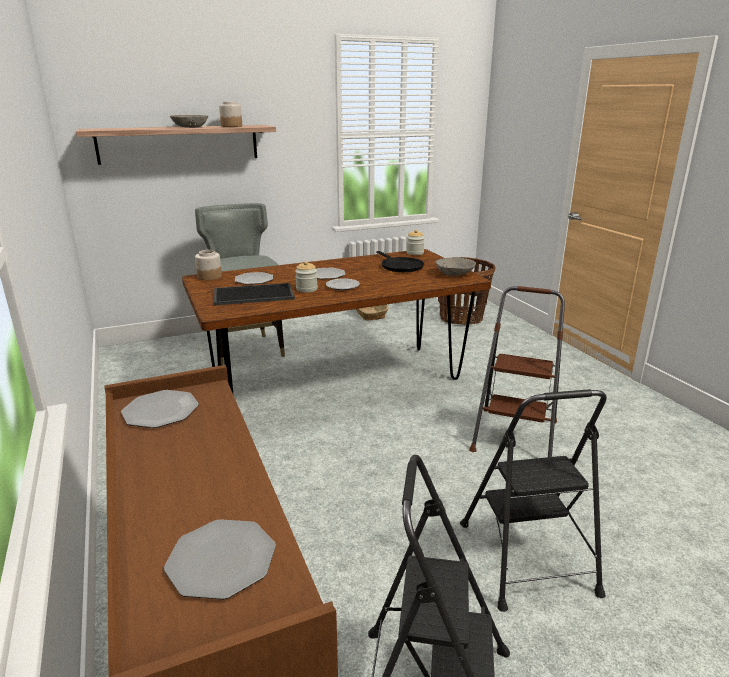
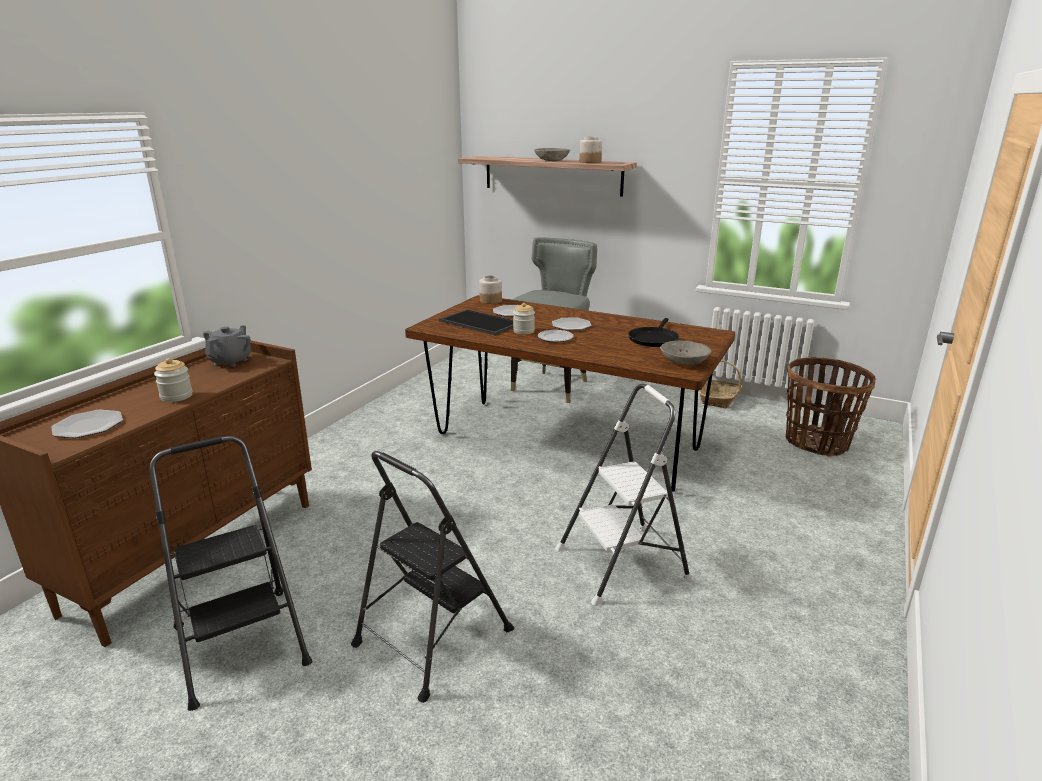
camera: 50 degrees right, 0 degrees up
plate [121,390,199,428] -> grey teapot [203,325,251,367]
jar [406,230,425,255] -> jar moved to [154,358,192,402]
brown step ladder [469,286,565,457] -> white step ladder [555,384,694,606]

